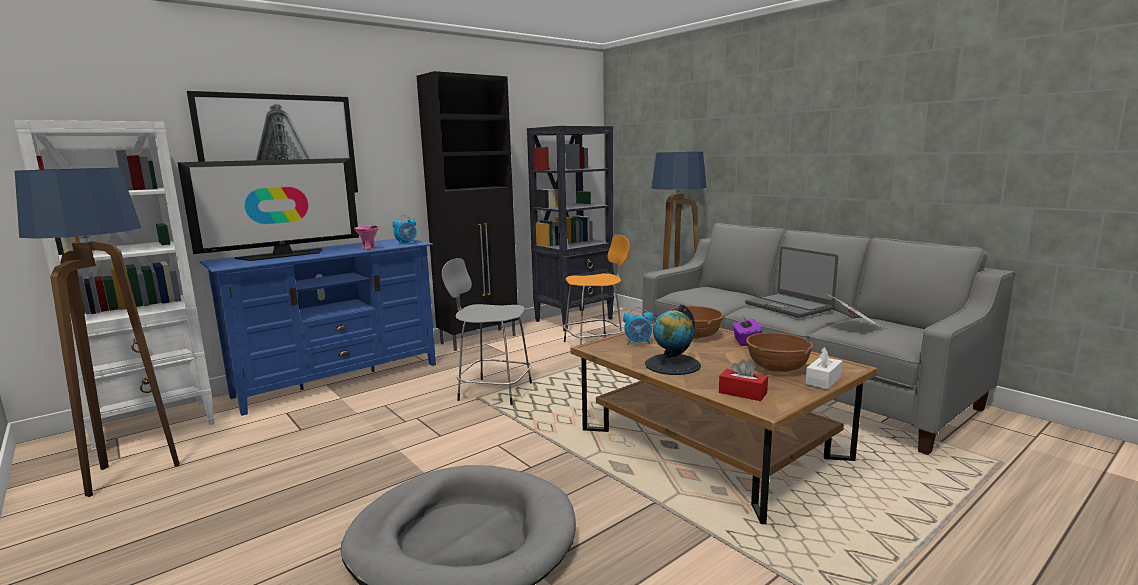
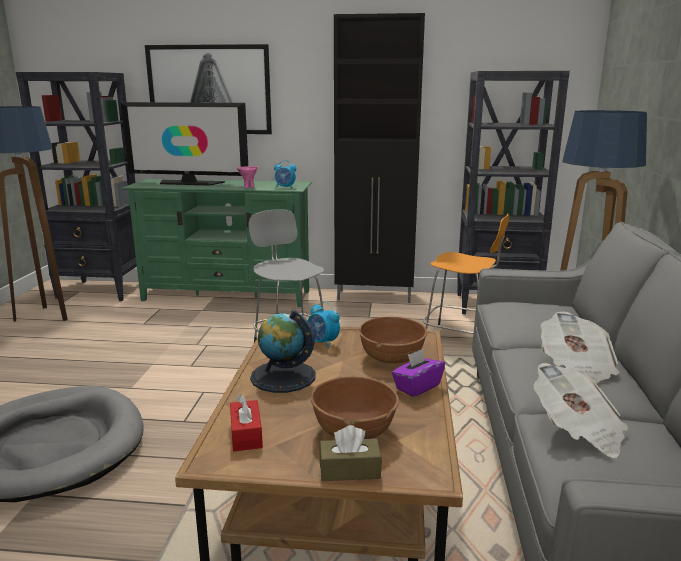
camera: 45 degrees right, 5 degrees up
white bookcase [14,120,215,455] -> black bookcase [16,72,137,301]
blue tv stand [200,239,436,416] -> green tv stand [121,179,312,307]
laptop [745,246,838,318] -> newspaper [541,311,619,384]
white tissue box [805,347,842,389] -> brown tissue box [319,425,382,481]

